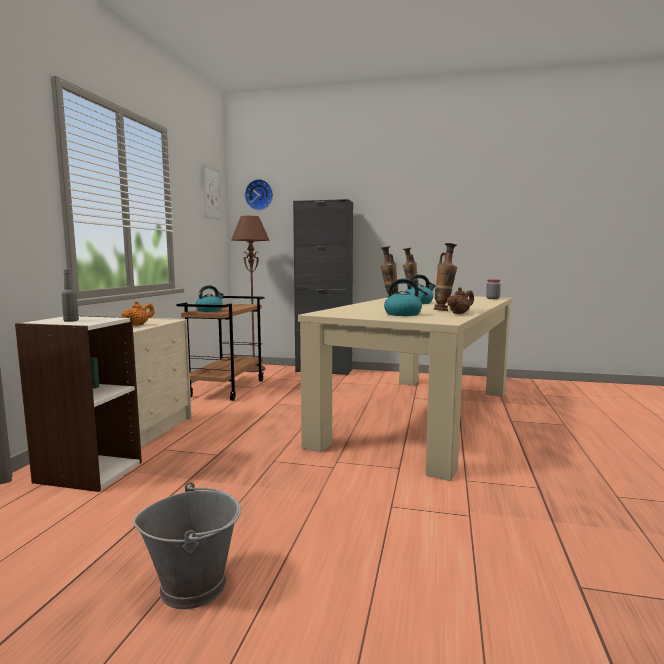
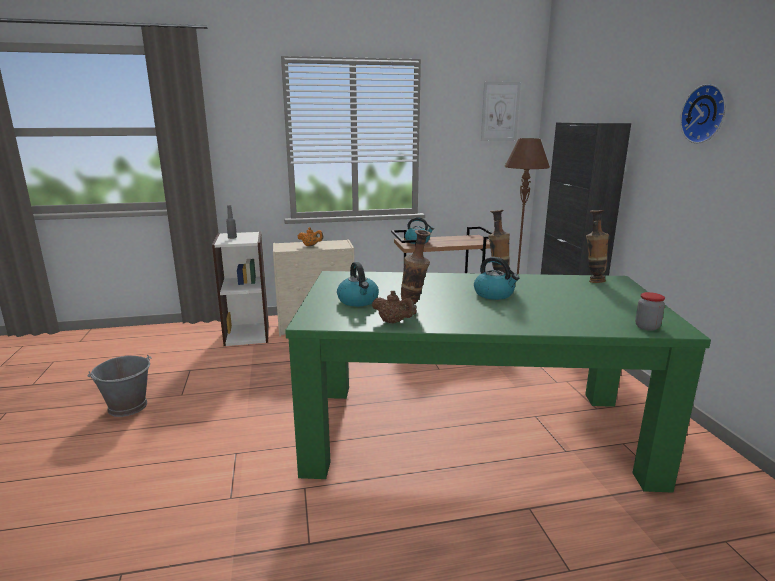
camera: 65 degrees right, 10 degrees up
wall clock [245,179,273,210] -> wall clock moved to [680,84,726,143]
beige dining table [298,295,512,481] -> green dining table [285,271,711,493]

